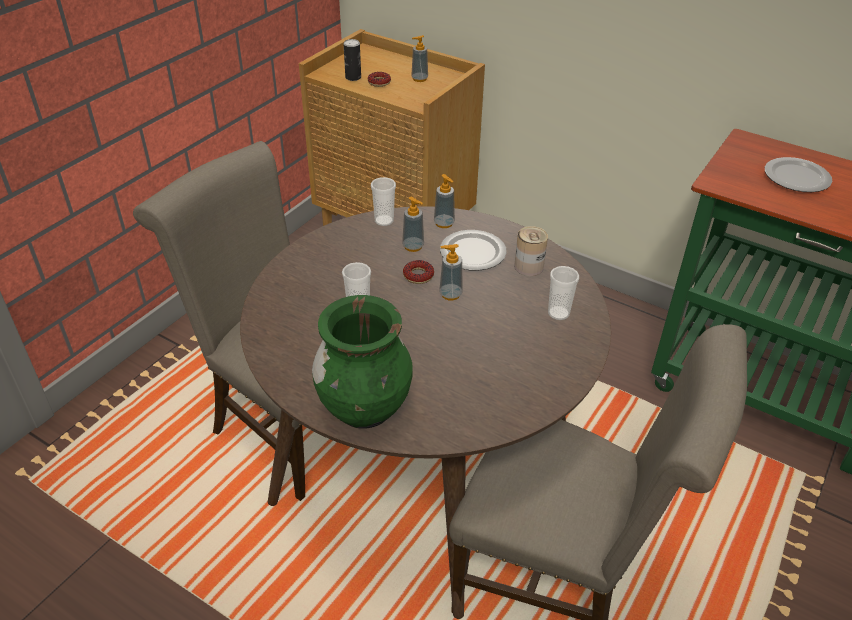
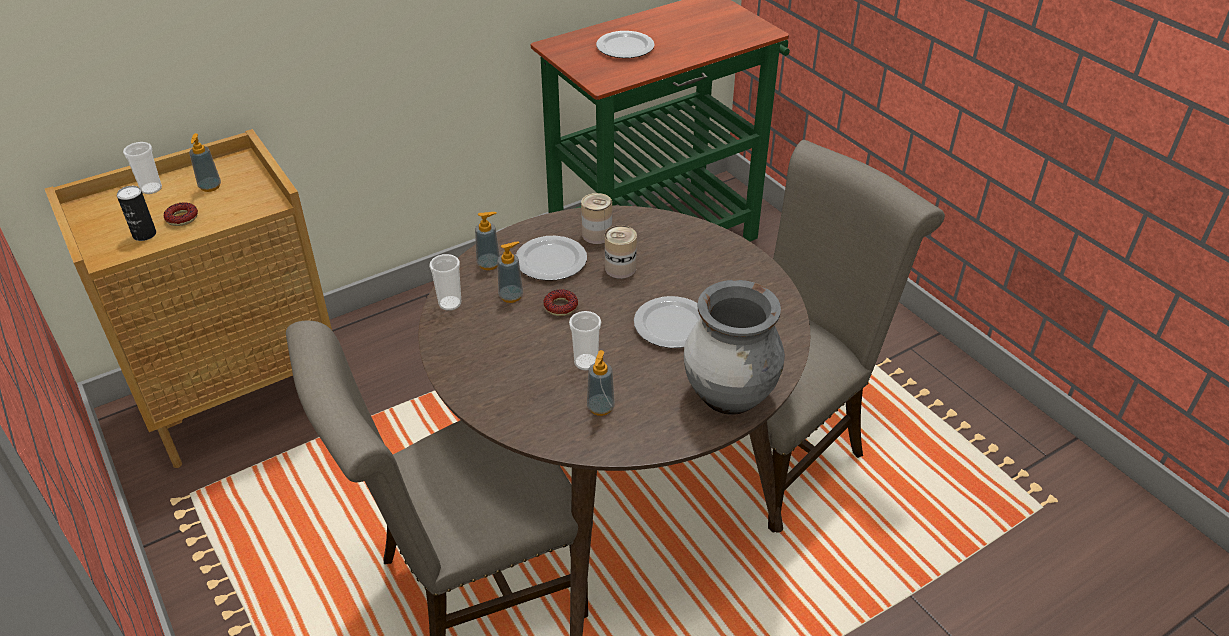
camera: 65 degrees left, 0 degrees up
green vase [312,295,412,429] -> grey vase [684,280,785,415]
soap dispenser [439,244,463,300] -> soap dispenser moved to [587,350,615,416]
cup [548,266,579,320] -> cup moved to [123,142,162,194]
none -> can [605,225,637,279]
none -> plate [634,296,701,348]

